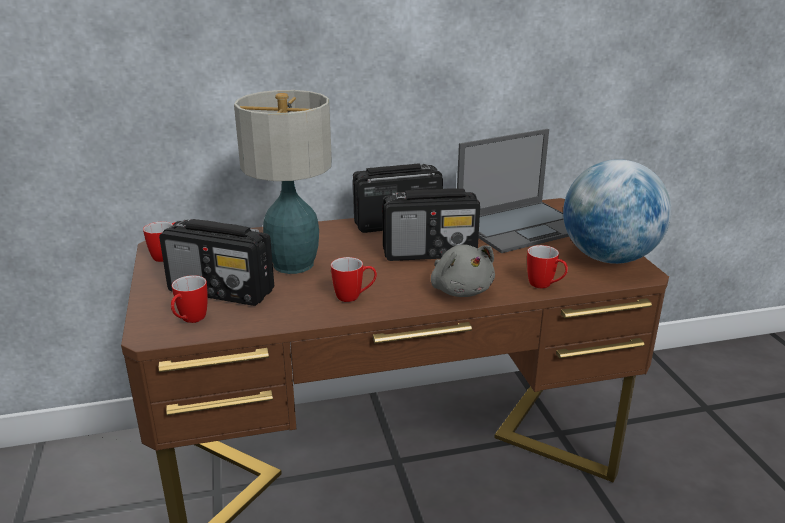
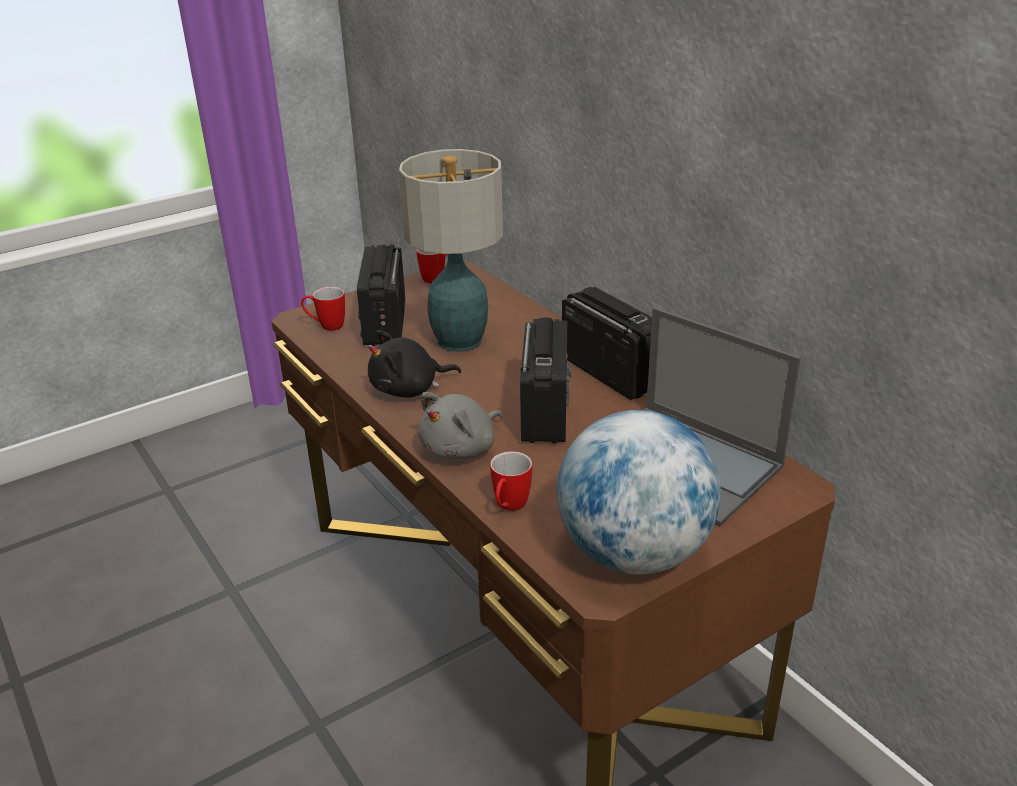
camera: 70 degrees right, 5 degrees up
mug [331,257,377,302] -> black plush toy [368,330,461,398]
radio [382,188,480,261] -> radio turned 150 degrees counterclockwise [520,317,571,443]

